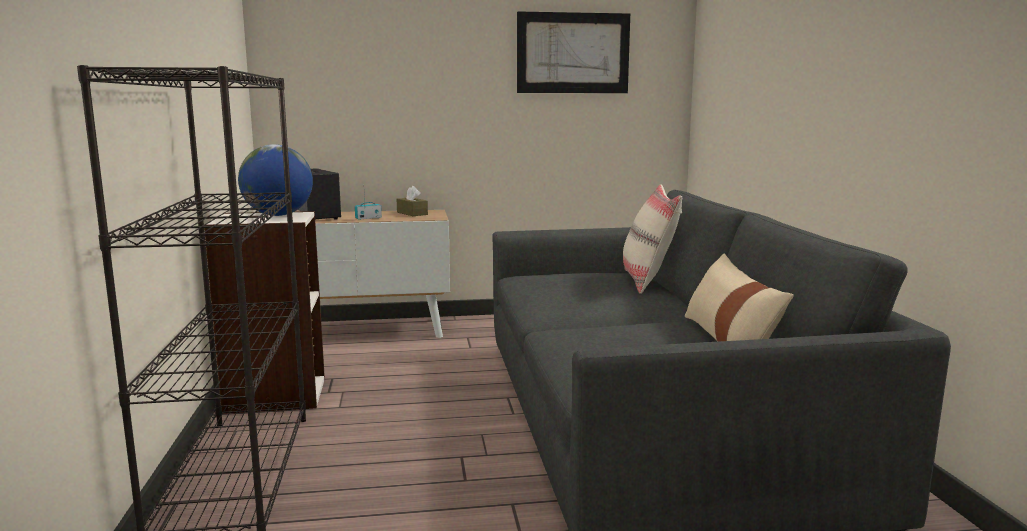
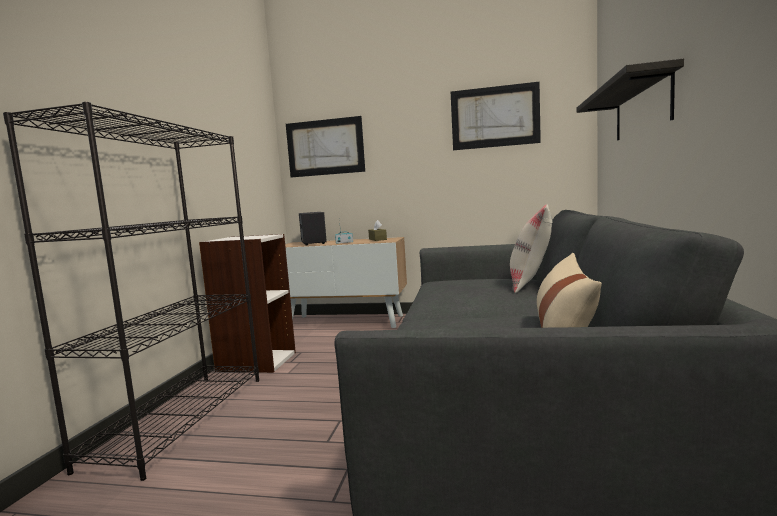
camera: 20 degrees right, 5 degrees down
globe [238,144,313,216] -> none
none -> picture [286,116,365,178]
none -> shelf [576,58,684,141]

